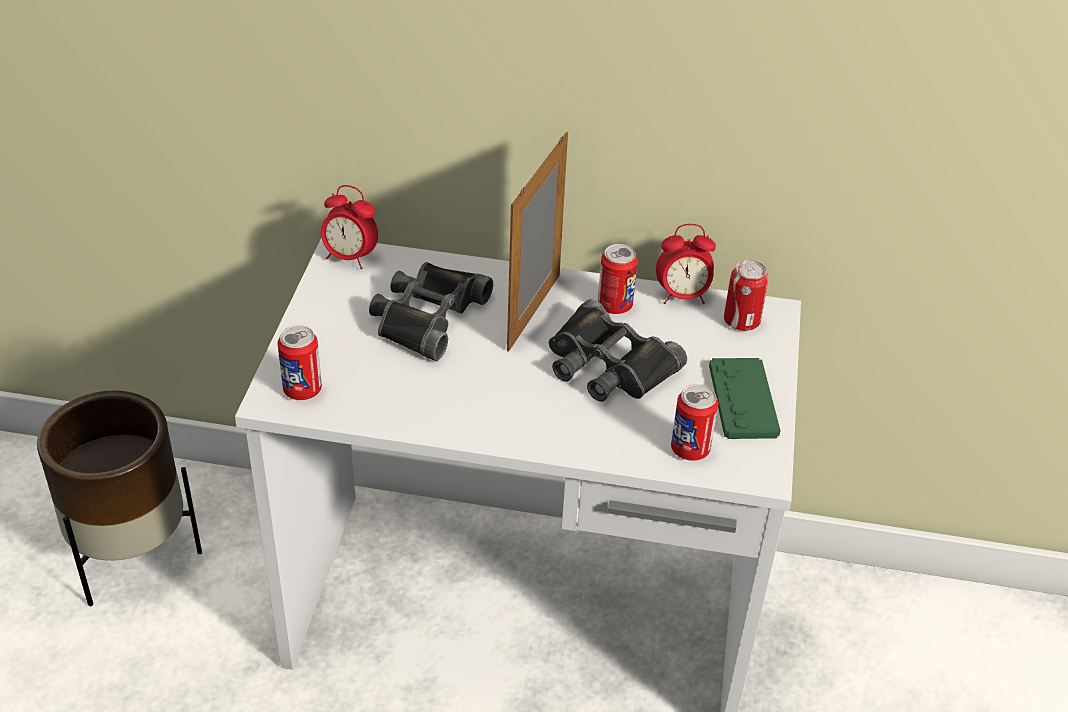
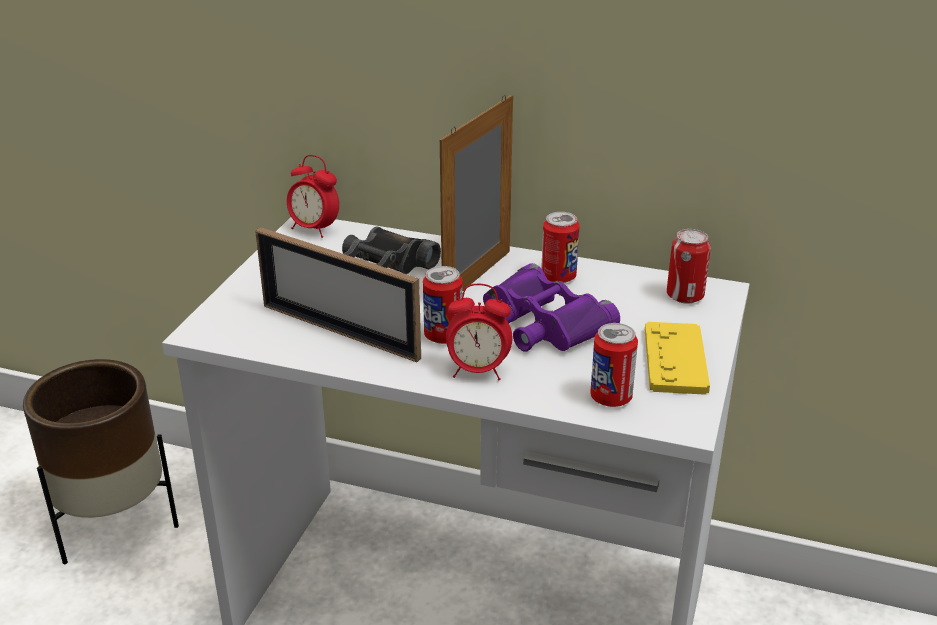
camera: 10 degrees right, 10 degrees down
can [278,325,322,400] -> can moved to [423,266,463,344]
black binoculars [549,299,687,402] -> purple binoculars [483,263,620,352]
alarm clock [656,224,716,304] -> alarm clock moved to [446,283,512,380]
green game controller [709,358,781,439] -> yellow game controller [645,322,710,395]
none -> picture frame [255,227,421,362]

